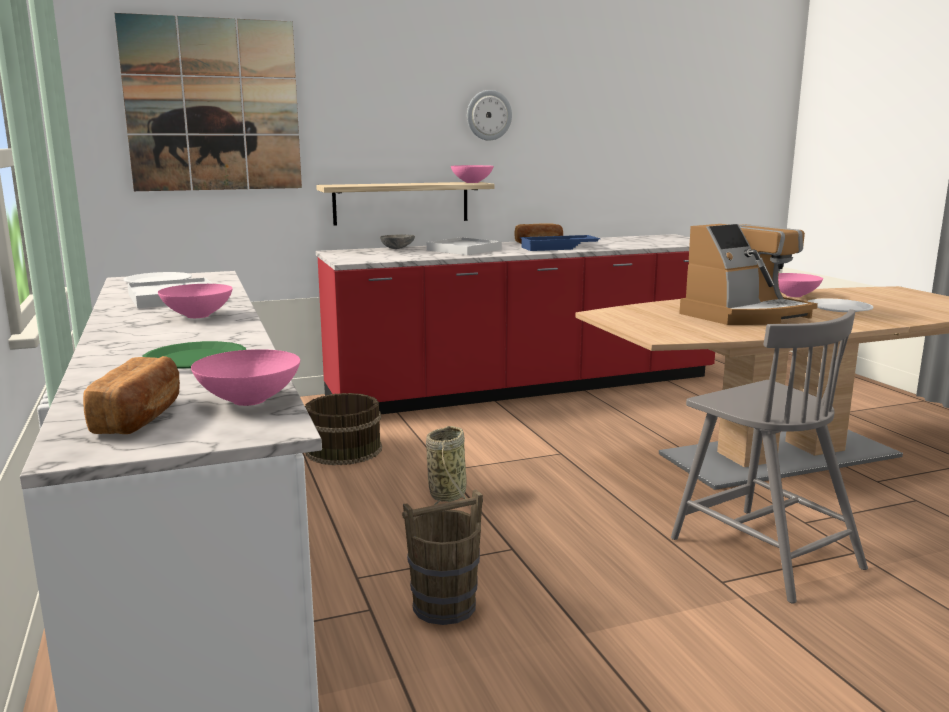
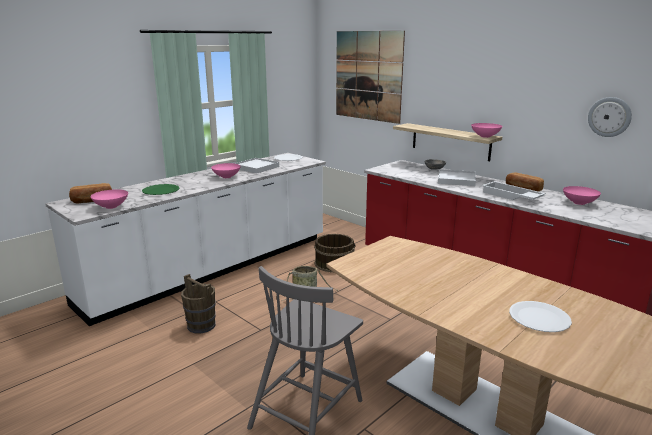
camera: 65 degrees right, 5 degrees up
wall clock [467,90,512,141] -> wall clock moved to [588,97,632,137]
blue tray [520,235,600,251] -> white tray [482,181,546,200]
coffee machine [679,224,818,325] -> none
pink bowl [778,273,823,297] -> pink bowl moved to [563,186,601,205]

